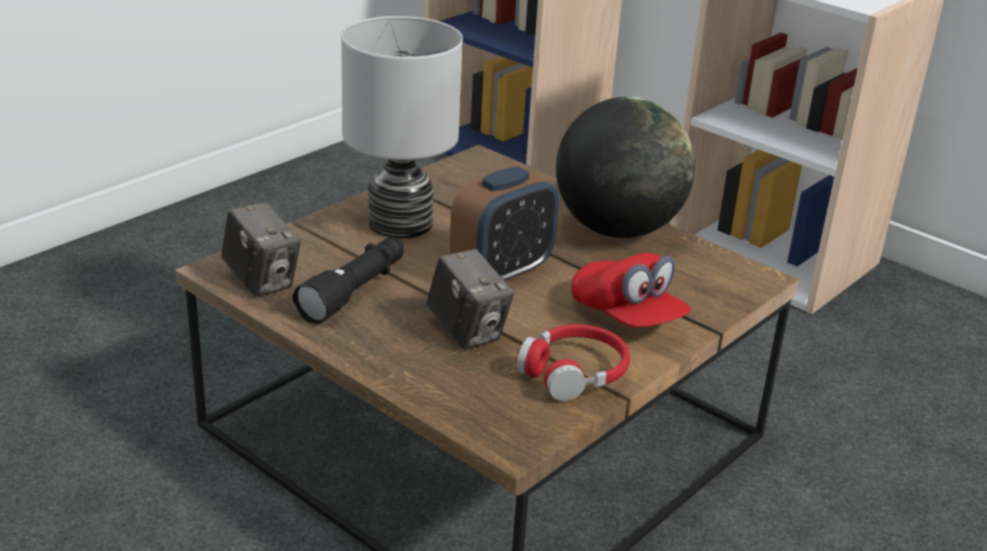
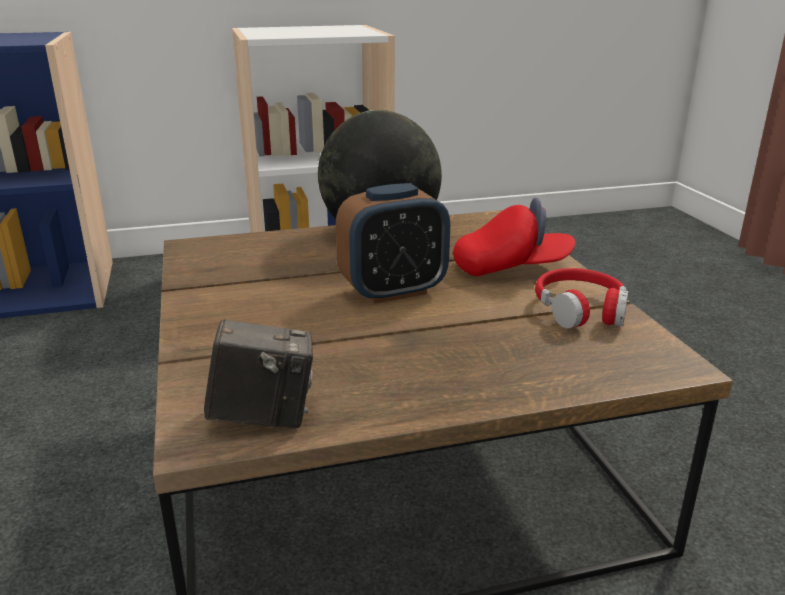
camera: 55 degrees left, 5 degrees down
black flashlight [293,238,404,323] -> none
grey table lamp [341,16,463,239] -> none
camera [426,249,514,349] -> none
alarm clock [450,166,559,283] -> alarm clock turned 75 degrees clockwise [336,183,450,304]

